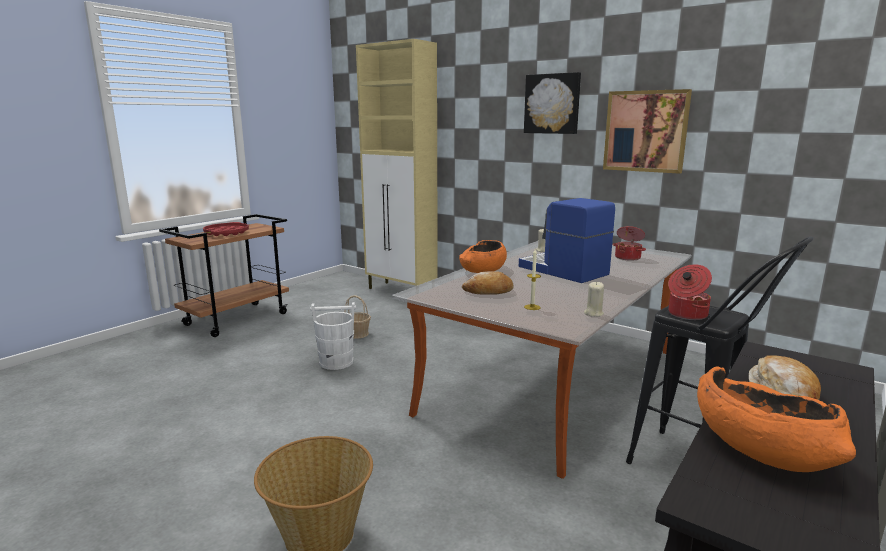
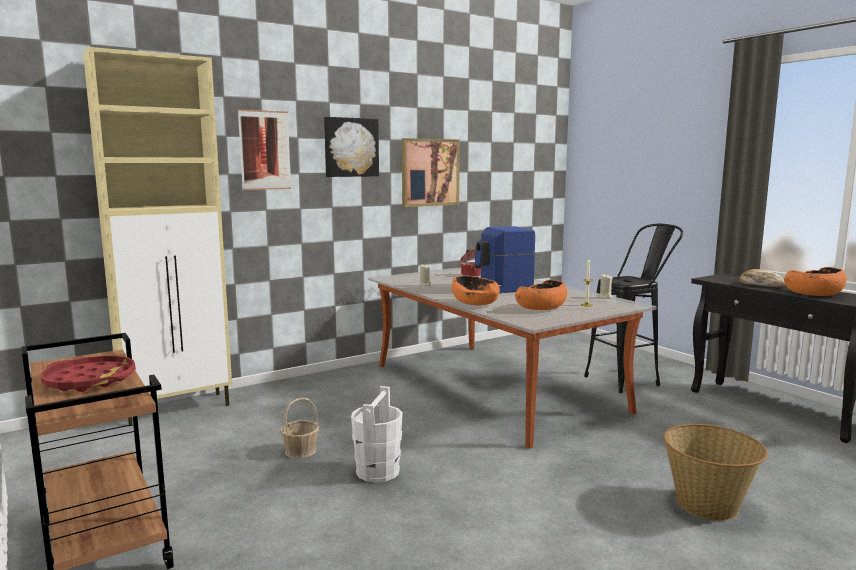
camera: 70 degrees left, 5 degrees down
bread [462,271,514,295] -> orange bowl [515,280,567,310]
cooking pot [668,264,712,320] -> none
none -> picture [238,109,291,190]

